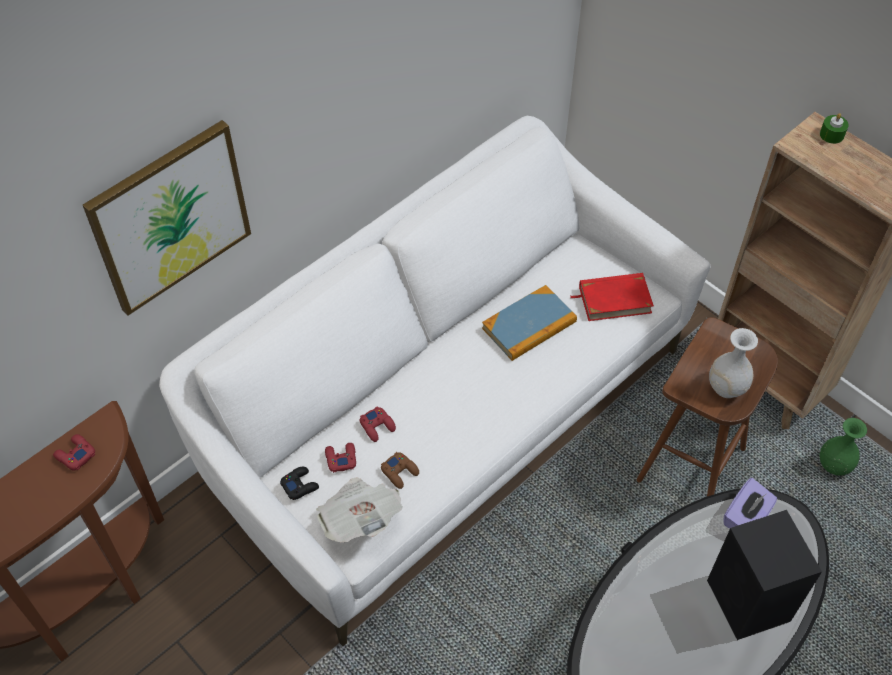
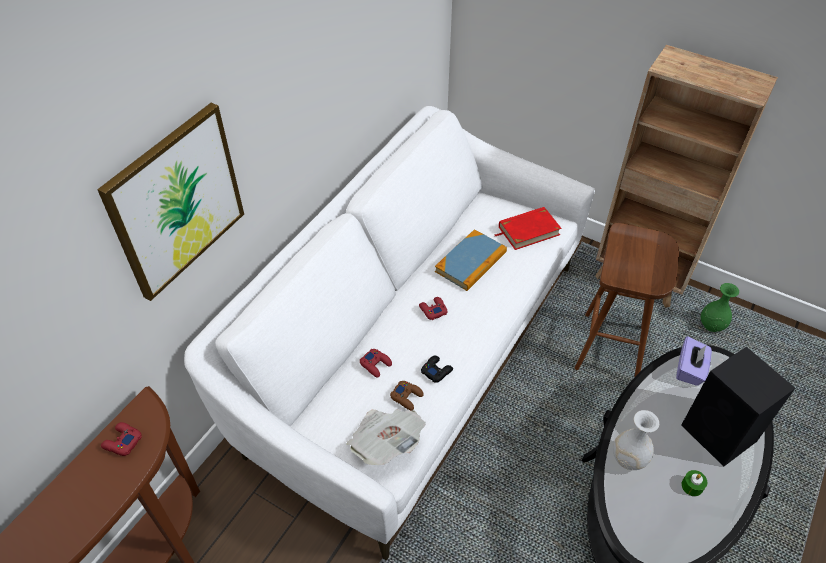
camera: 15 degrees left, 5 degrees down
black game controller [280,467,319,500] -> black game controller moved to [421,356,453,383]
red game controller [325,443,356,473] -> red game controller moved to [419,297,447,320]
white vase [709,328,758,398] -> white vase moved to [613,410,659,470]
green candle [820,113,849,144] -> green candle moved to [681,470,707,496]

